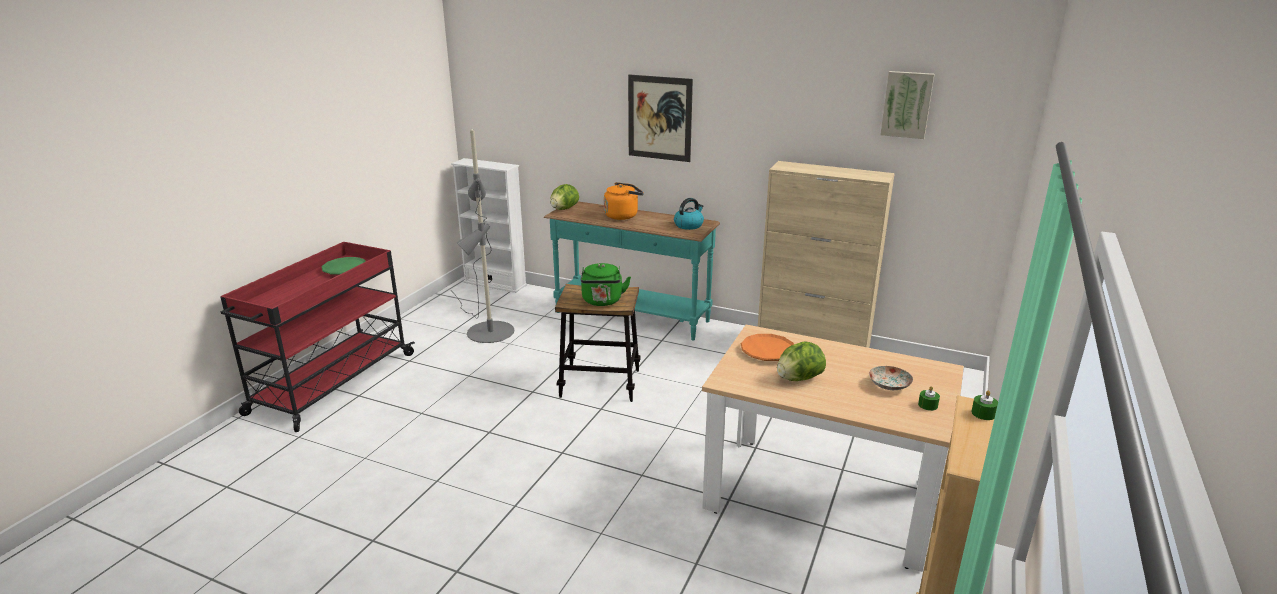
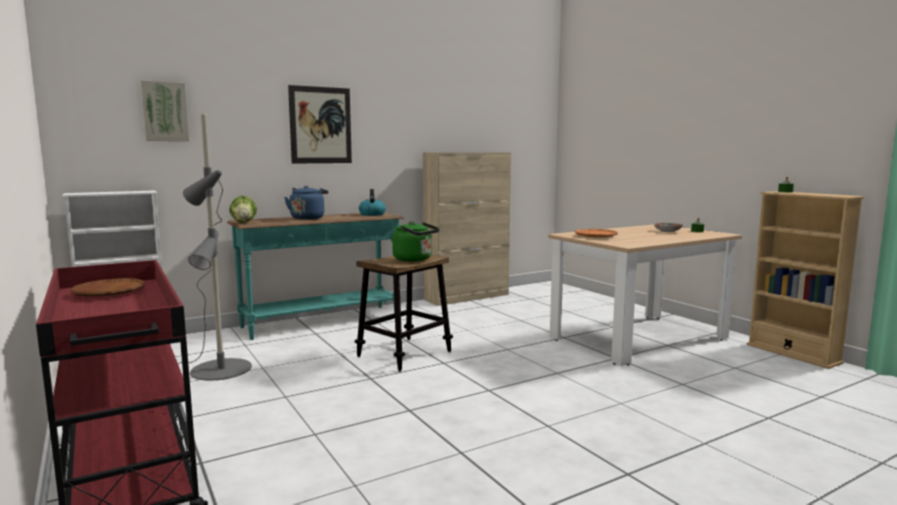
camera: 55 degrees left, 15 degrees down
green plate [322,257,366,275] -> brown plate [70,278,146,297]
orange kettle [604,182,644,220] -> blue kettle [284,186,328,220]
lettuce [777,341,826,381] -> none
picture [880,71,935,139] -> picture moved to [141,81,189,141]

